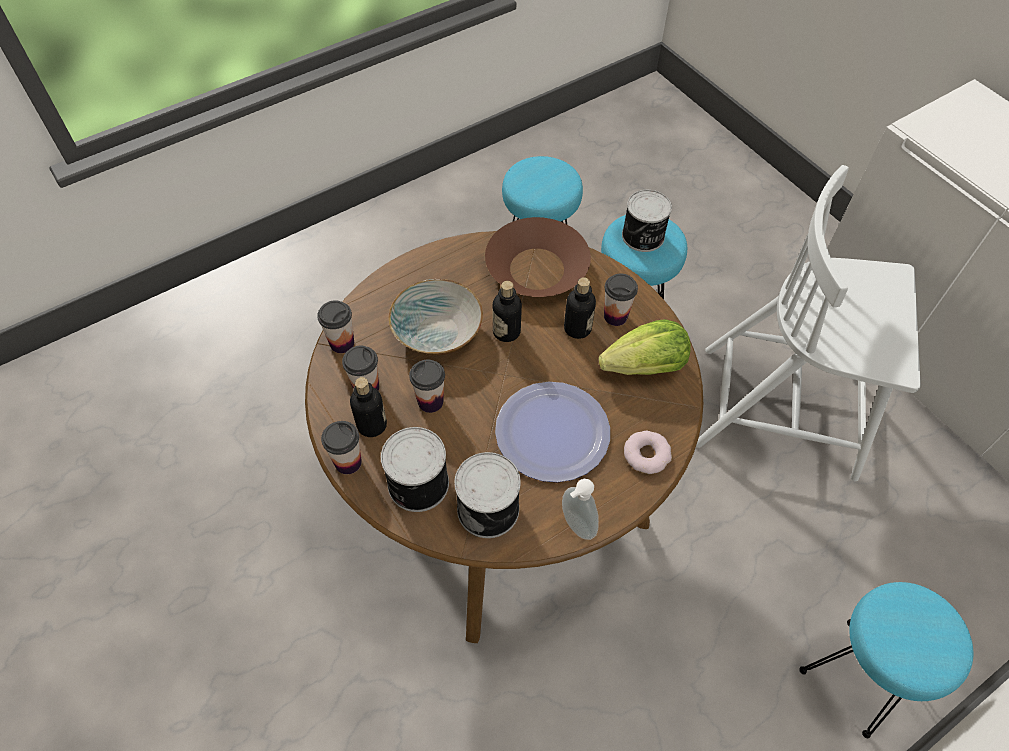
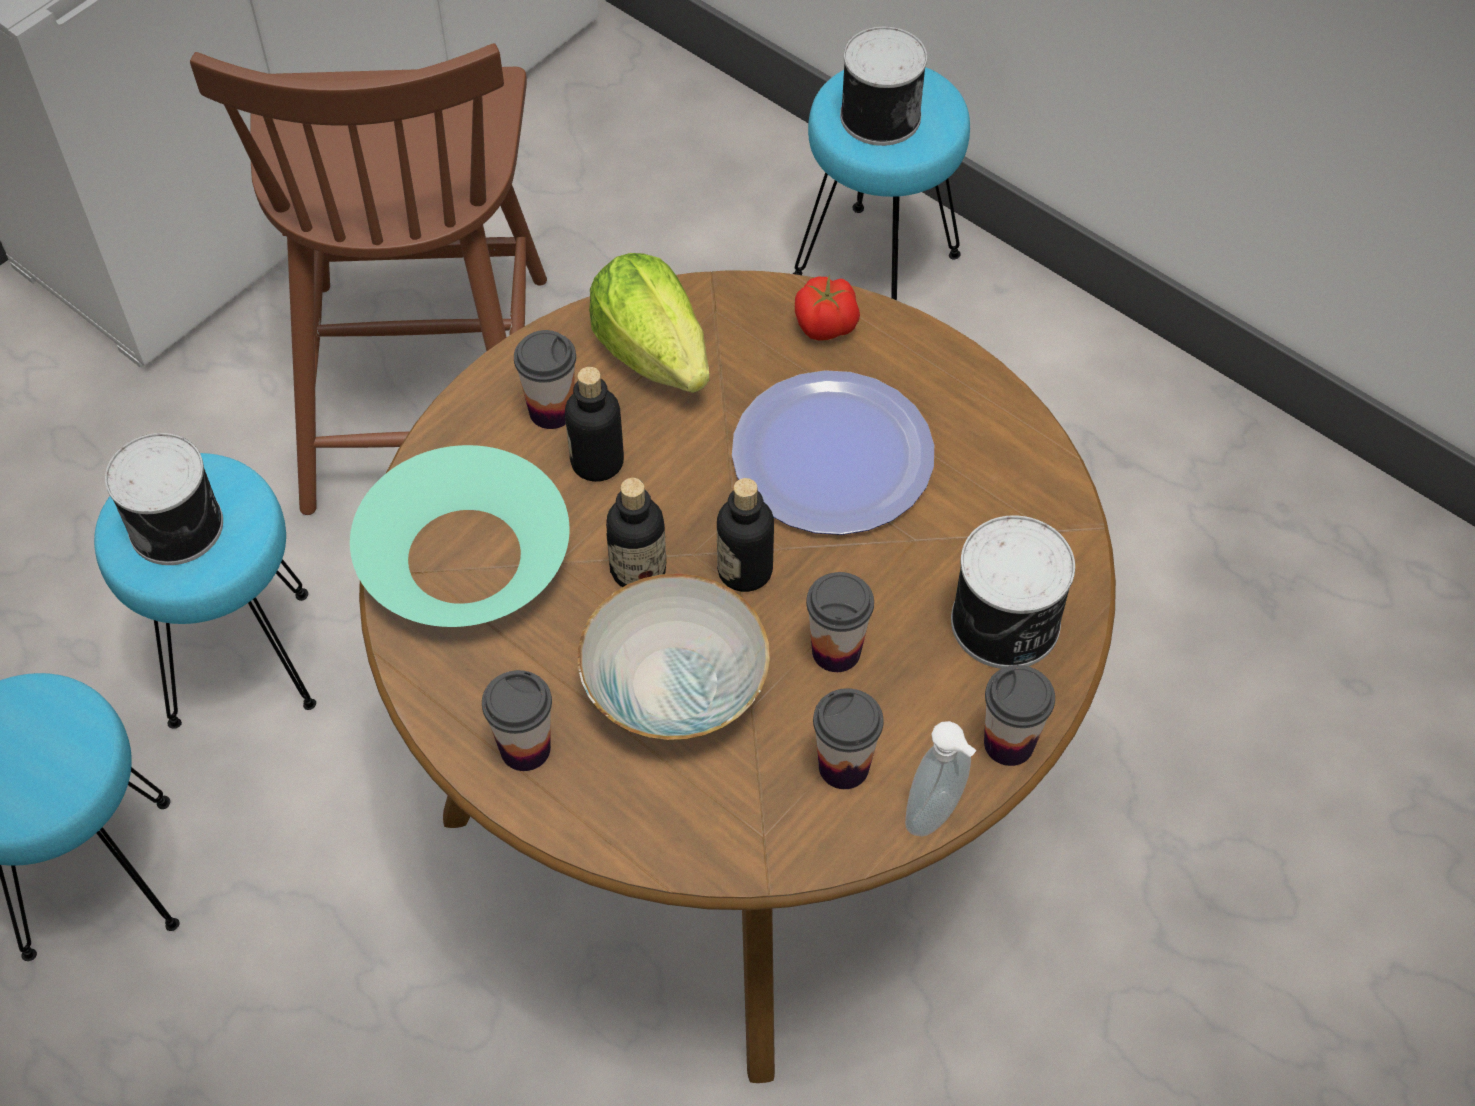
camera: 105 degrees left, 0 degrees up
cup [317,300,354,353] -> cup moved to [482,670,552,771]
bottle [350,377,387,437] -> bottle moved to [717,478,774,592]
can [454,452,521,538] -> can moved to [840,27,927,146]
brown bowl [485,217,591,297] -> turquoise bowl [350,445,570,627]
soap dispenser [562,479,599,540] -> soap dispenser moved to [905,721,976,836]
donut [624,431,672,474] -> tomato [795,275,860,341]
white chair [696,165,921,482] -> brown chair [190,43,547,515]

